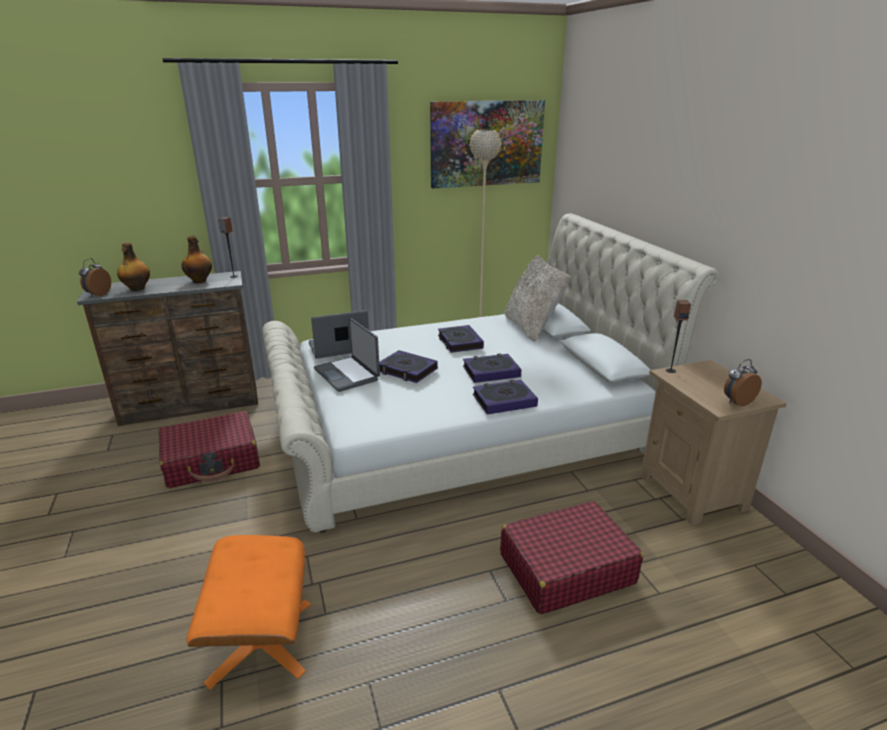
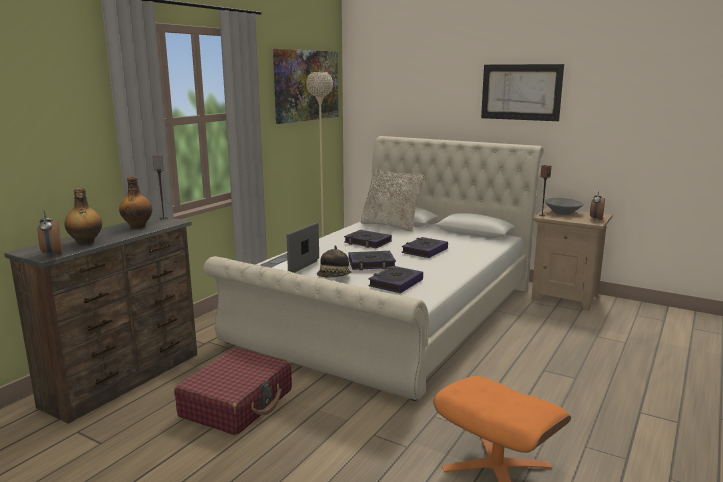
camera: 40 degrees left, 10 degrees down
laptop [314,318,380,392] -> hat [317,245,352,278]
book [473,380,538,415] -> book moved to [368,266,423,293]
red suitcase [500,501,643,614] -> none
none -> picture [481,64,564,121]
none -> grey bowl [545,198,584,215]

